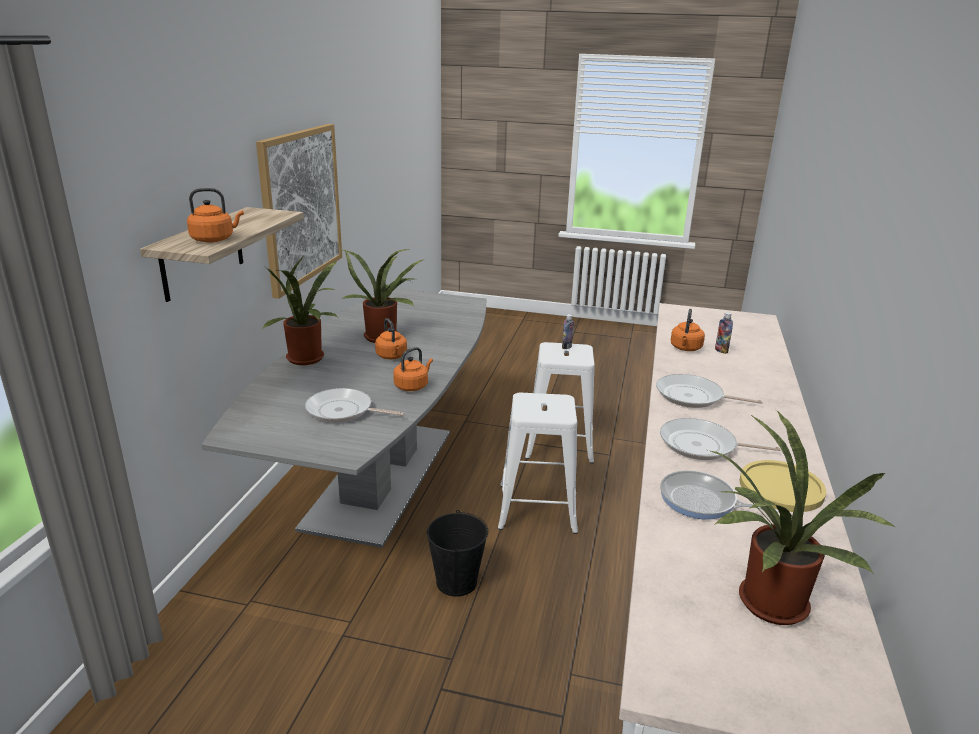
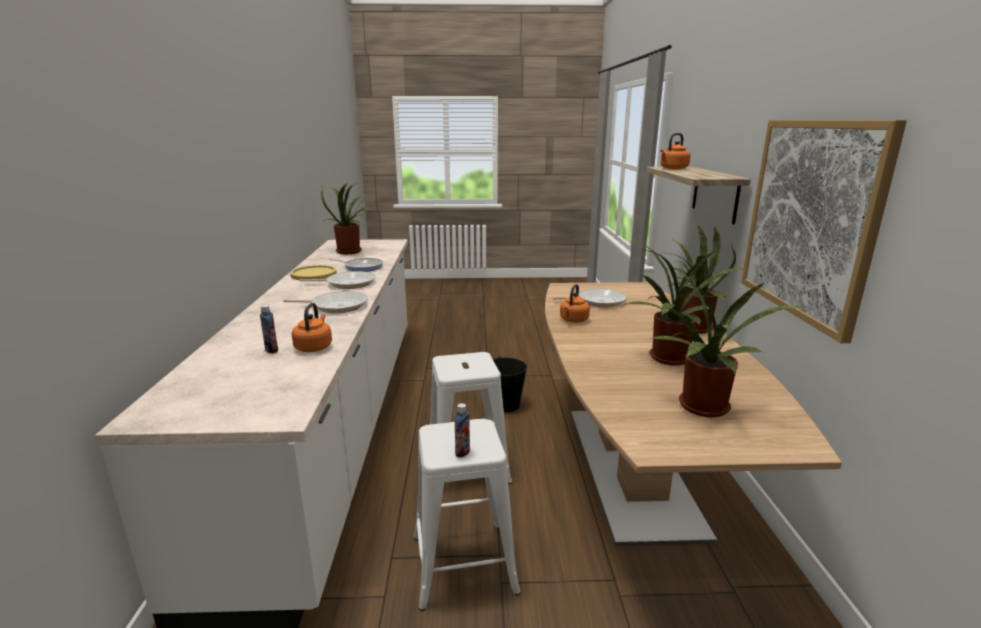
camera: 165 degrees right, 5 degrees down
grey dining table [202,289,486,548] -> brown dining table [545,282,842,546]
orange kettle [375,318,407,359] -> none
none -> potted plant [648,269,804,417]

